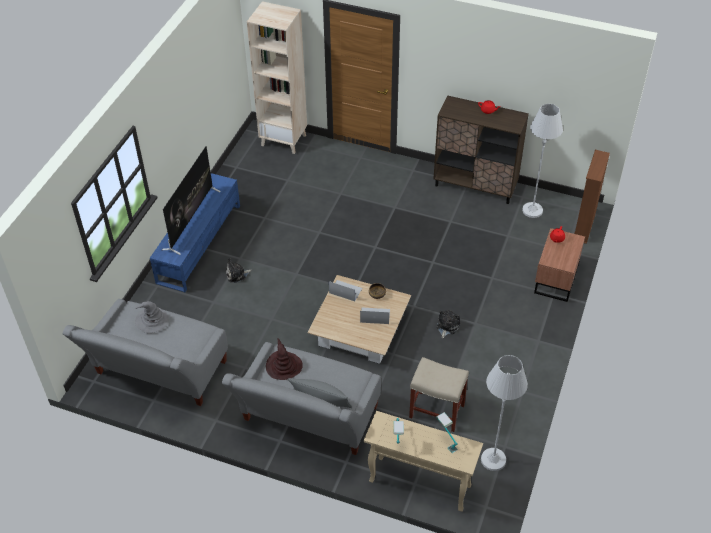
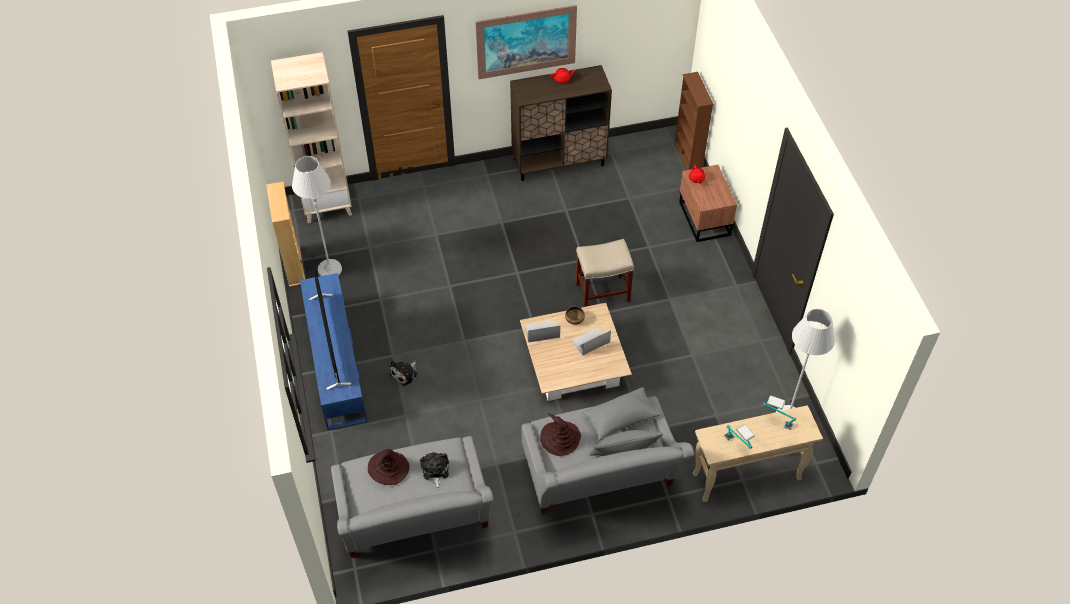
camera: 35 degrees left, 5 degrees up
grey hat [135,301,169,333] -> brown hat [368,449,410,485]
beige stool [409,357,469,432] -> beige stool moved to [576,239,634,307]
plush toy [437,310,460,339] -> plush toy moved to [420,452,449,489]
white floor lamp [522,104,563,218] -> white floor lamp moved to [292,156,342,276]
none -> beige bookcase [266,181,305,287]
none -> picture [475,5,577,79]
none -> grey pillow [582,387,660,441]

